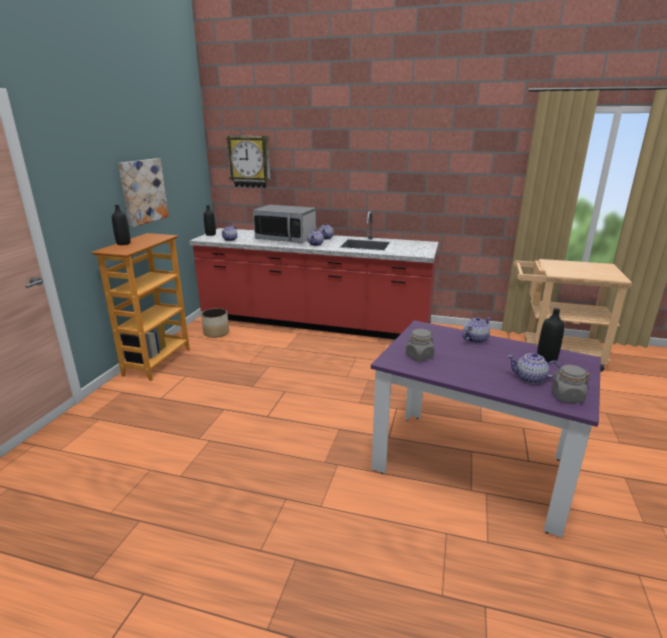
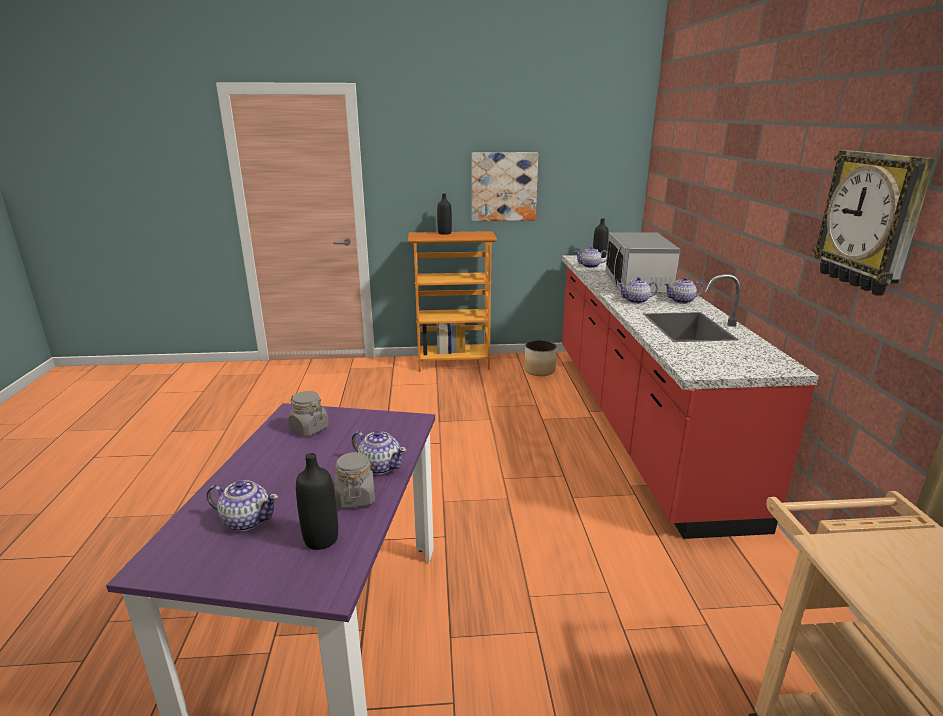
camera: 70 degrees right, 0 degrees up
wall clock [226,136,271,188] -> wall clock moved to [812,150,936,296]
teapot [508,352,560,384] -> teapot turned 105 degrees clockwise [206,480,279,531]
grey jar [551,365,590,403] -> grey jar moved to [335,452,375,508]

